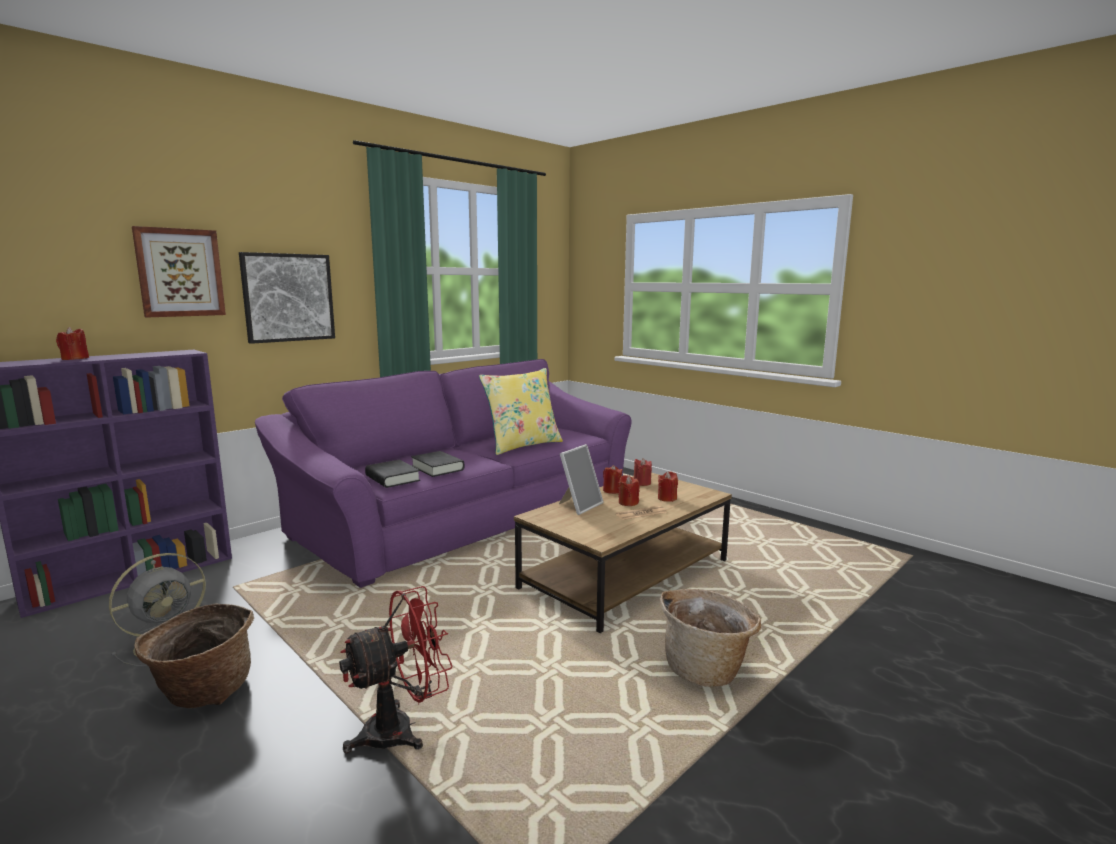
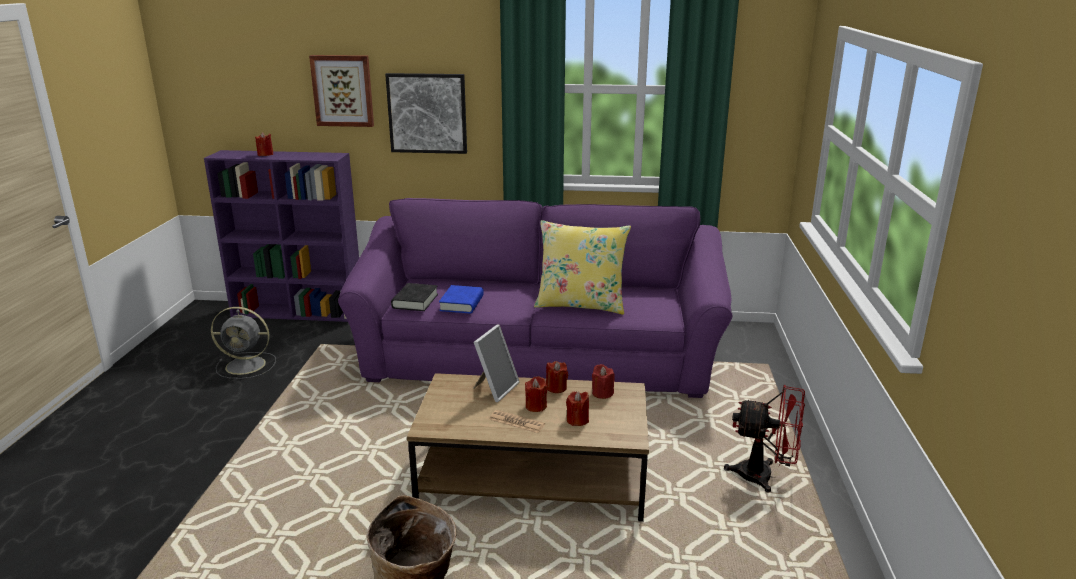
camera: 50 degrees right, 10 degrees up
basket [135,603,254,708] -> none
red fan [339,586,453,753] -> red fan moved to [724,385,805,493]
black book [411,451,464,477] -> blue book [439,285,484,313]
picture frame [559,444,604,515] -> picture frame turned 60 degrees counterclockwise [473,324,520,402]

